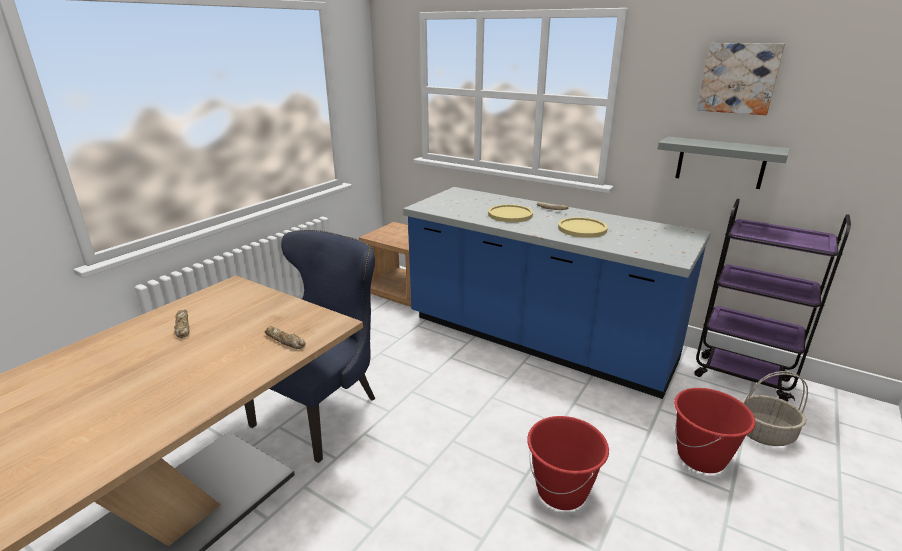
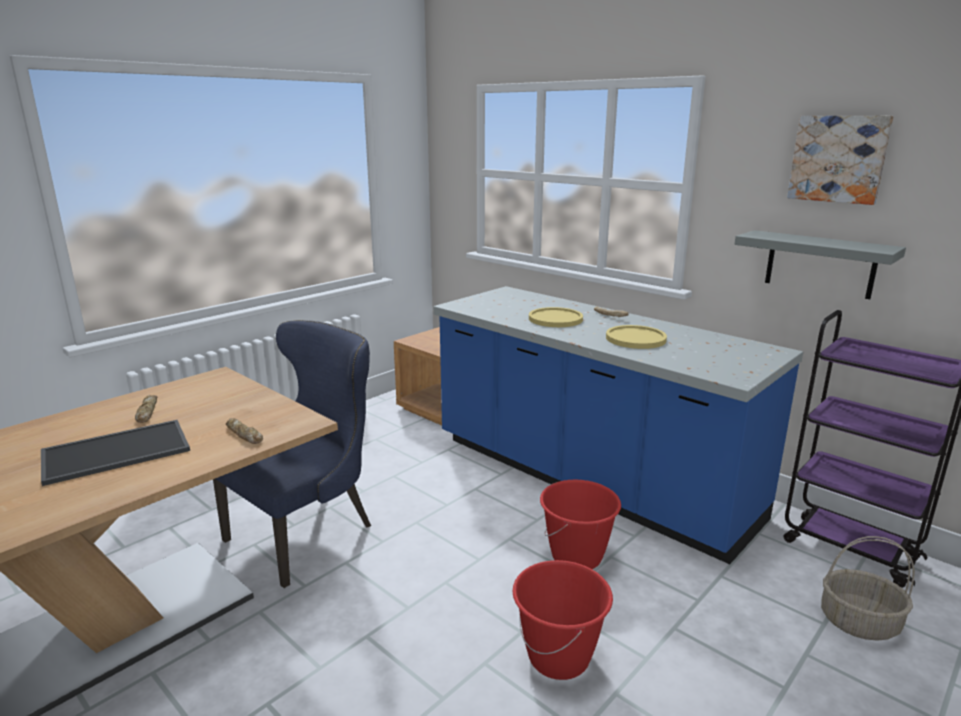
camera: 10 degrees right, 5 degrees down
red bucket [674,388,755,473] -> red bucket moved to [540,480,621,569]
none -> tray [41,420,190,486]

